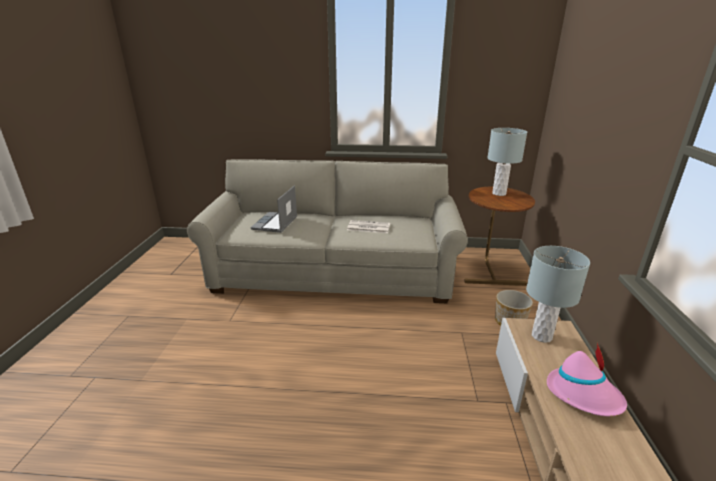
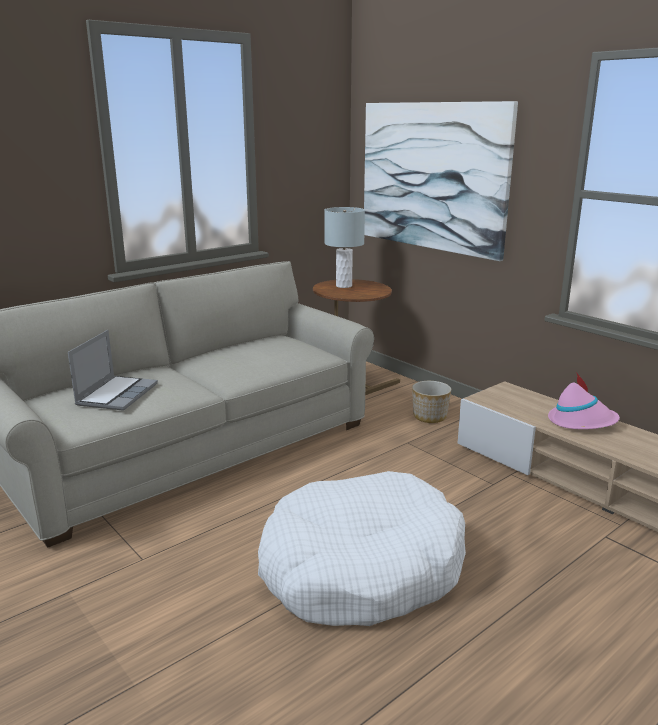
camera: 45 degrees left, 5 degrees down
laptop [250,186,297,233] -> laptop turned 135 degrees counterclockwise [68,330,158,411]
newspaper [347,220,390,233] -> none
grey table lamp [526,246,590,343] -> none
none -> white dog bed [258,471,466,626]
none -> picture [364,101,518,261]

